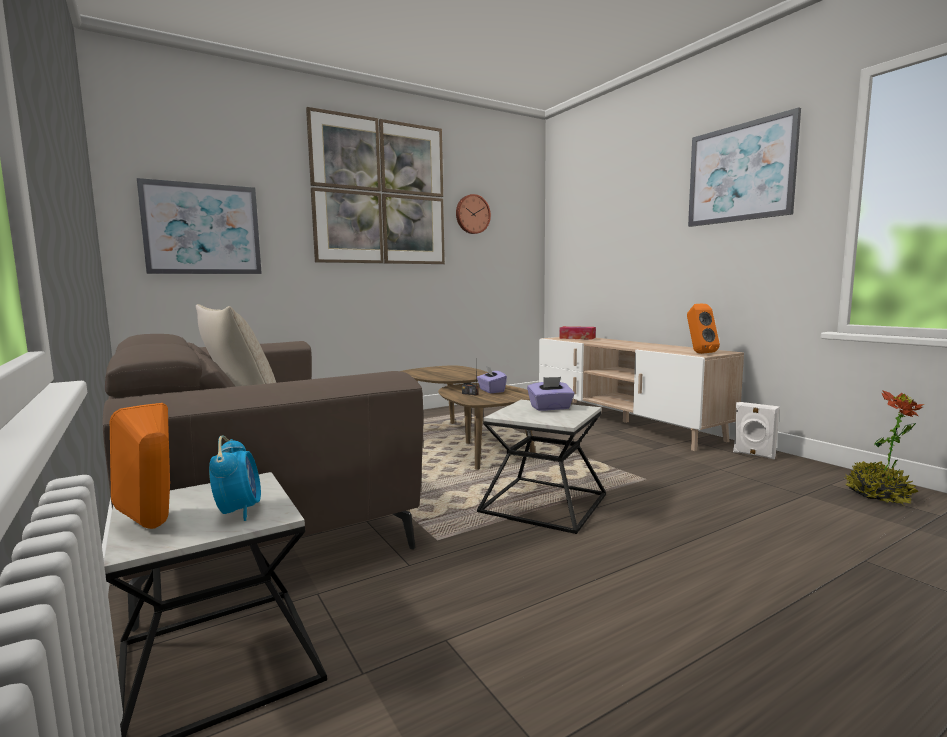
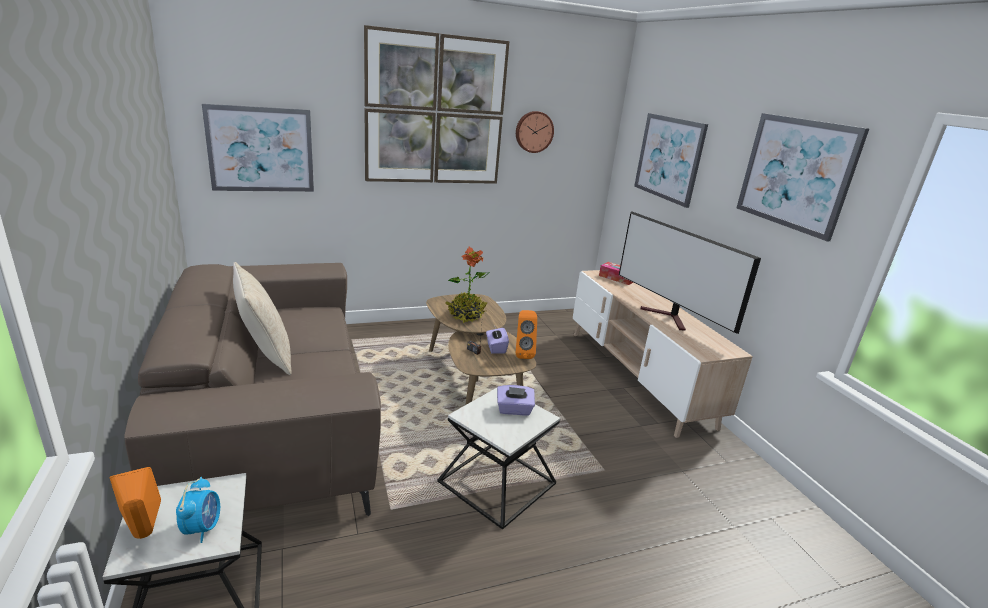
camera: 10 degrees right, 15 degrees up
orange speaker [687,304,720,354] -> orange speaker moved to [516,310,537,359]
white speaker [733,402,779,459] -> none
potted plant [843,390,924,505] -> potted plant moved to [445,247,490,323]
none -> television [619,211,761,334]
none -> picture [634,113,708,208]

